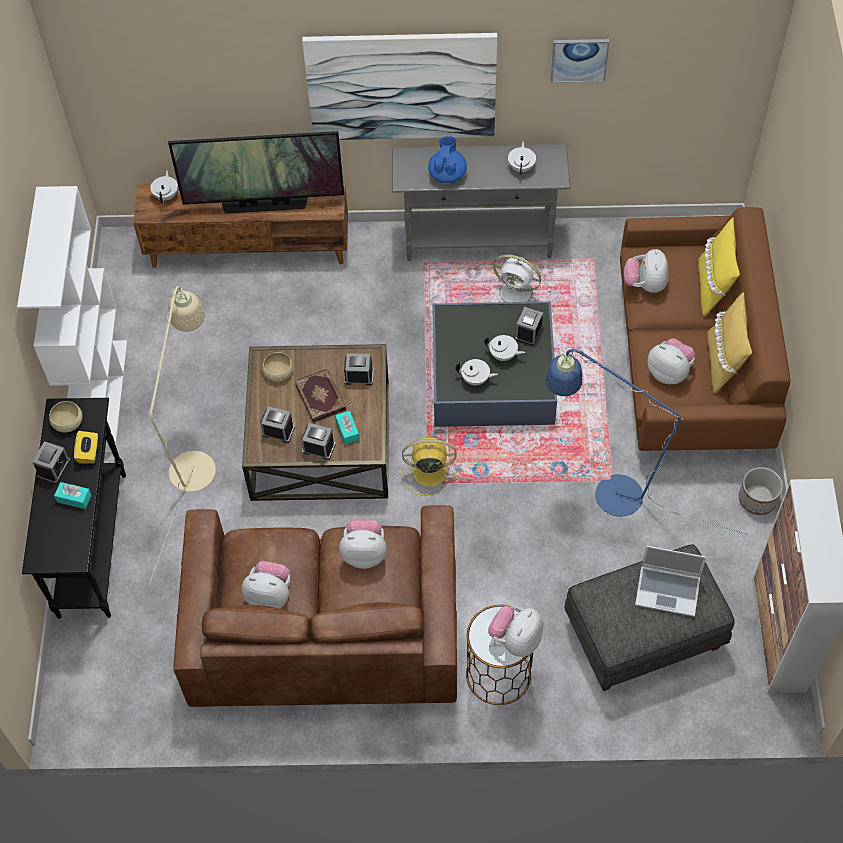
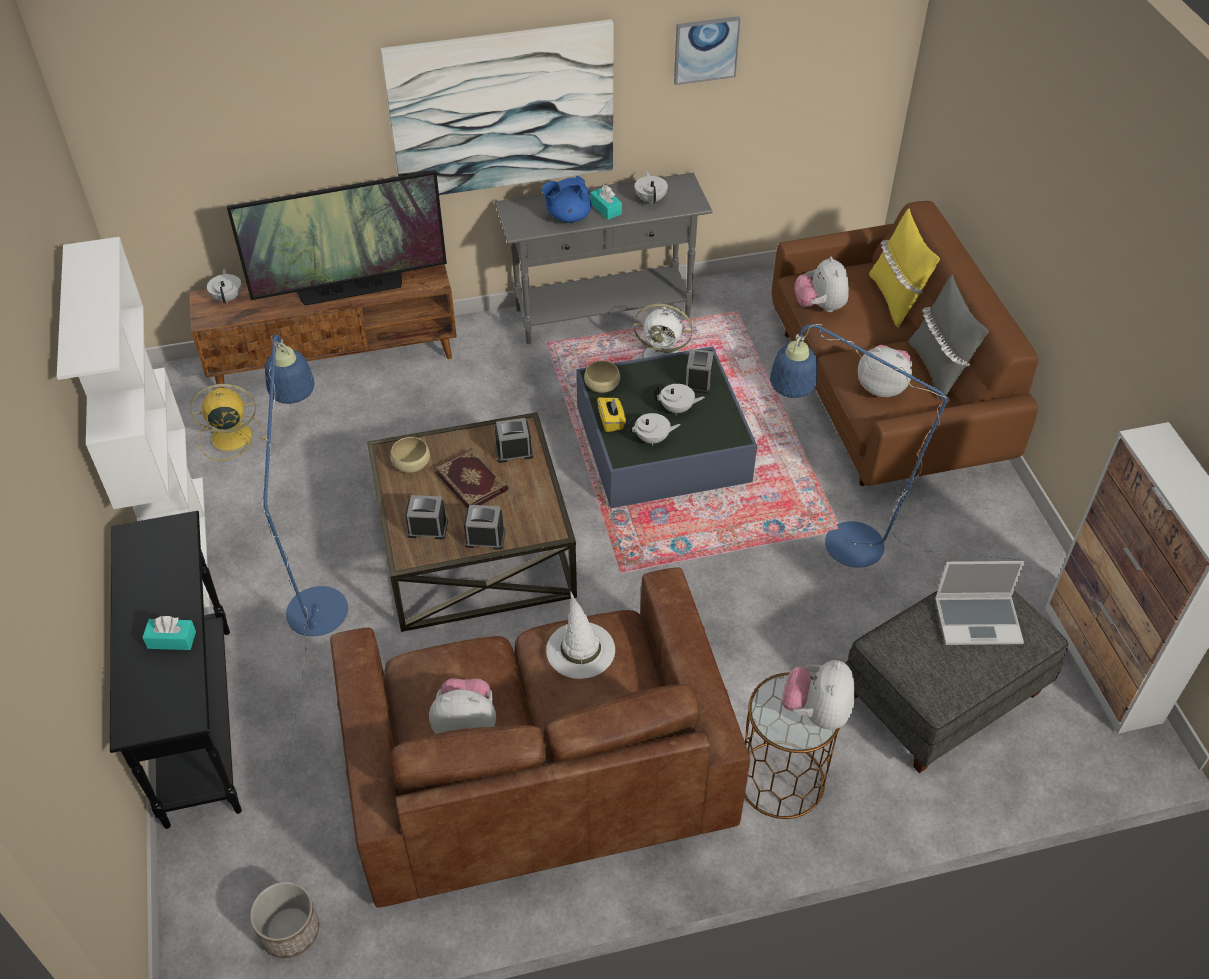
camera: 15 degrees left, 10 degrees down
alarm clock [32,441,70,484] -> none
beige bowl [49,401,82,433] -> beige bowl moved to [584,361,620,393]
yellow tissue box [74,431,98,463] -> yellow tissue box moved to [597,398,626,432]
beige floor lamp [149,286,216,585] -> blue floor lamp [262,334,348,760]
turquoise tissue box [335,411,359,444] -> turquoise tissue box moved to [590,185,622,220]
plush toy [339,520,387,569] -> white hat [546,592,615,679]
yellow fan [402,437,458,495] -> yellow fan moved to [190,384,265,461]
blue teapot [428,136,467,183] -> blue teapot turned 105 degrees counterclockwise [542,176,591,223]
yellow pillow [707,292,752,394] -> grey pillow [908,275,989,401]
planter [739,467,783,515] -> planter moved to [250,882,319,958]

